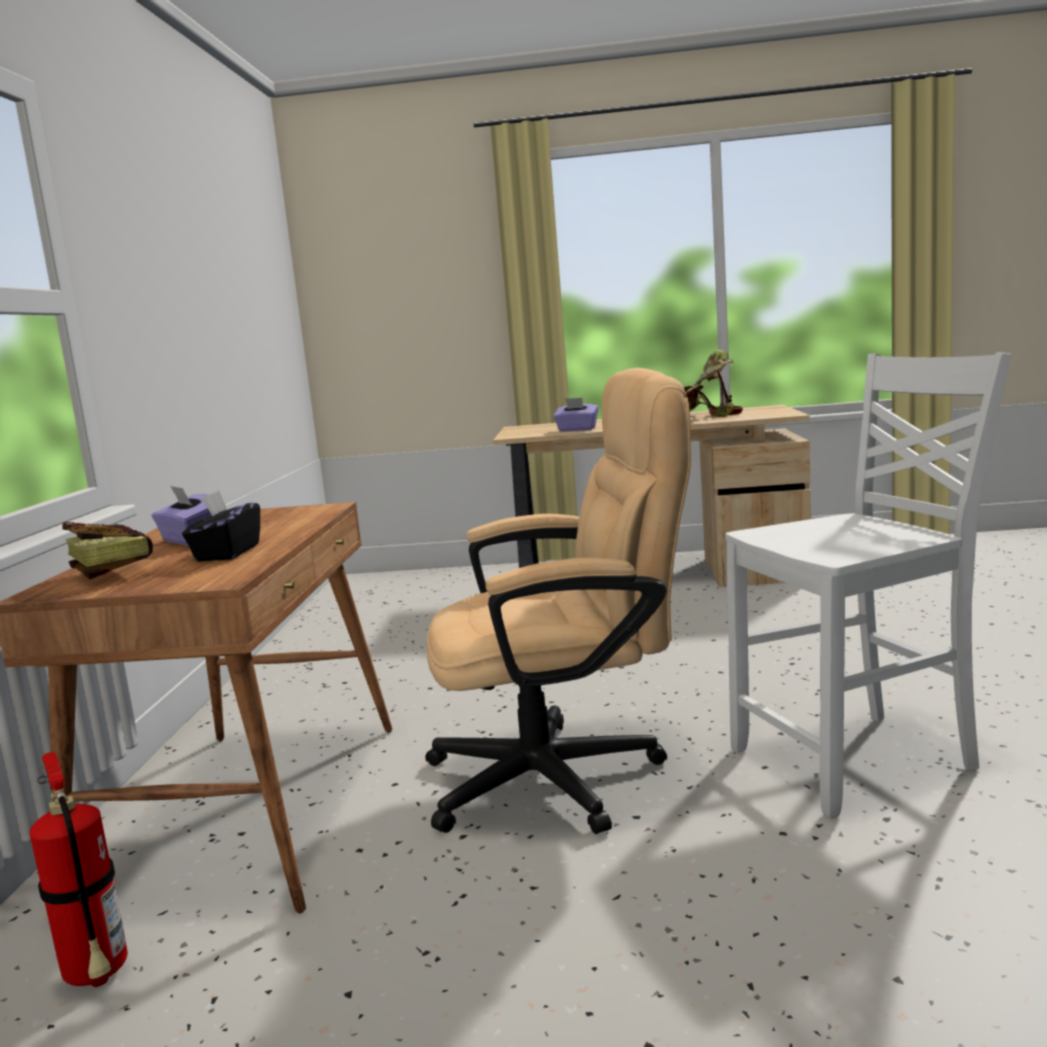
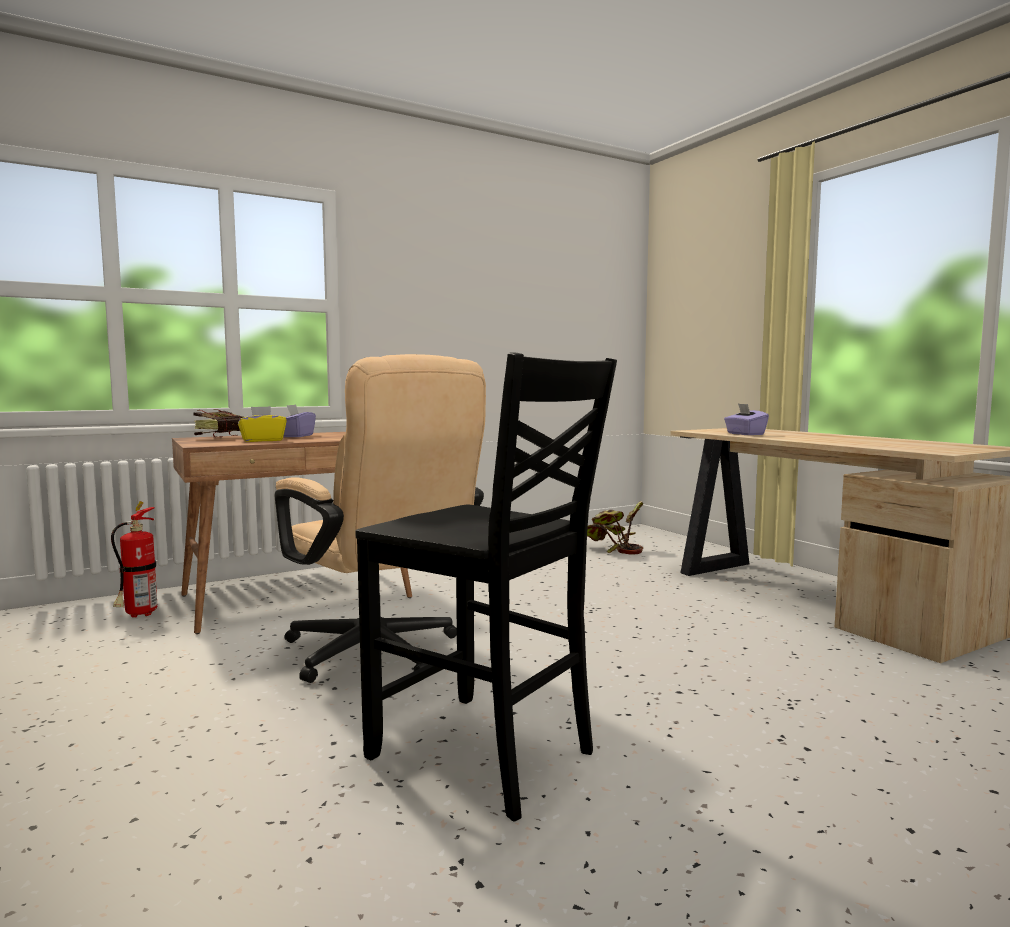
camera: 55 degrees right, 5 degrees down
black tissue box [182,490,260,561] -> yellow tissue box [238,406,287,442]
potted plant [684,350,743,417] -> potted plant moved to [587,501,643,554]
white chair [725,352,1011,819] -> black chair [355,353,617,821]

